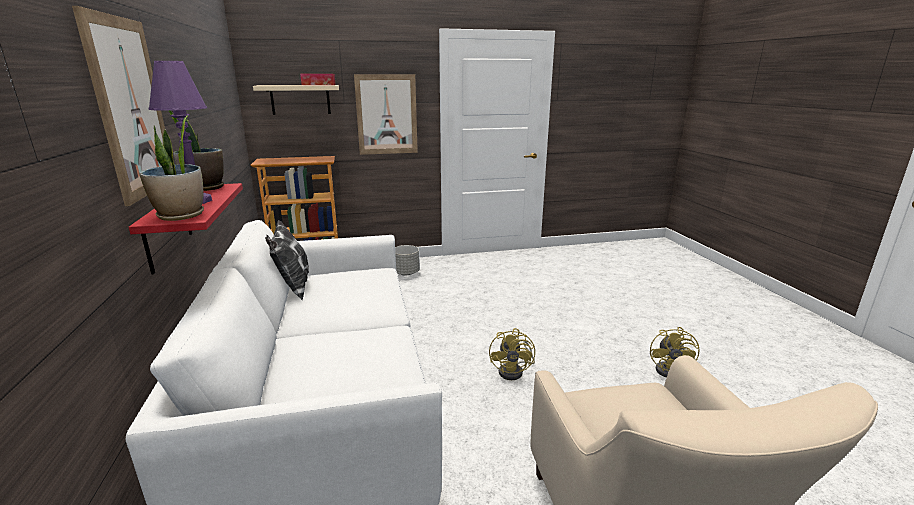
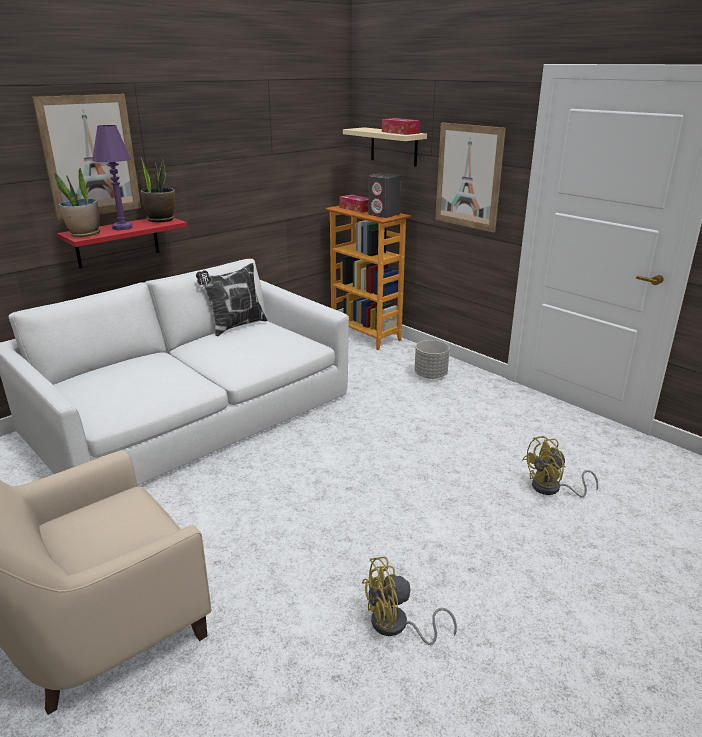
camera: 60 degrees right, 5 degrees up
yellow fan [489,328,535,380] -> yellow fan moved to [522,436,598,497]
none -> tissue box [339,194,368,213]
none -> grey speaker [368,173,401,218]

